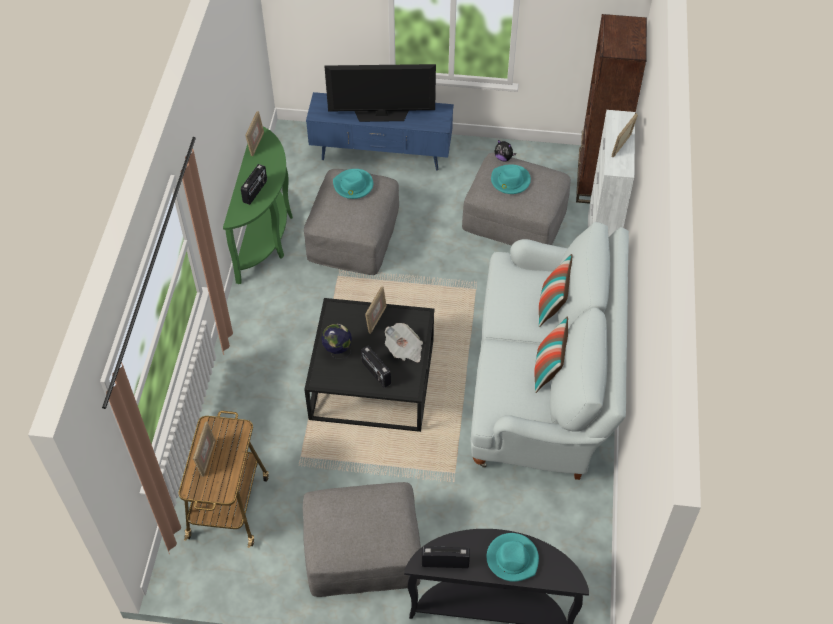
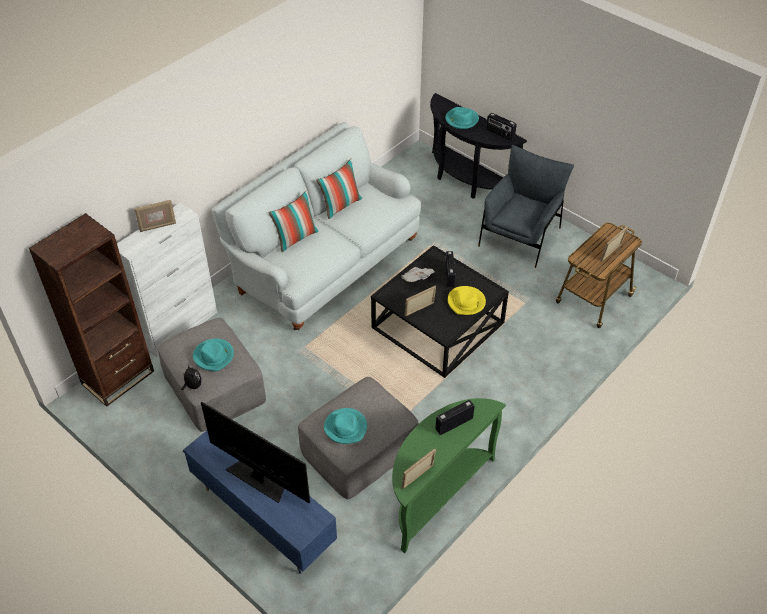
camera: 145 degrees left, 5 degrees down
grey ottoman [303,482,421,597] -> grey armchair [478,145,574,268]
globe [322,324,352,359] -> yellow hat [448,286,486,315]

